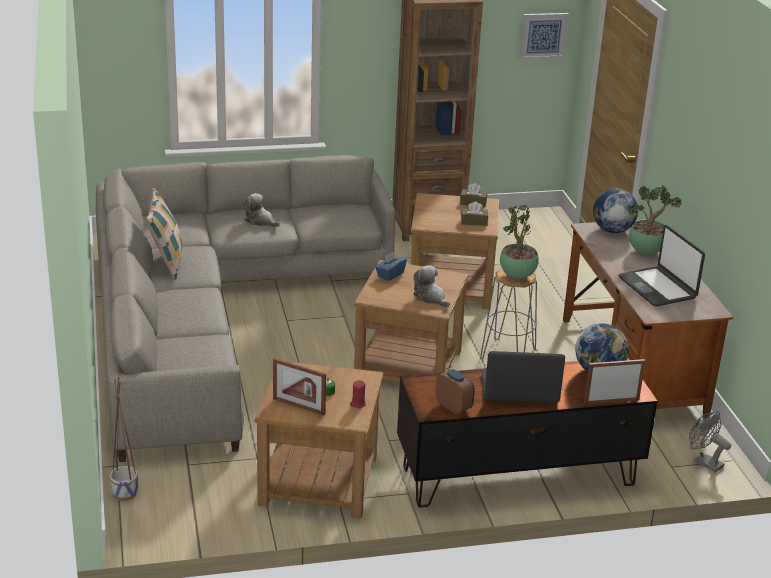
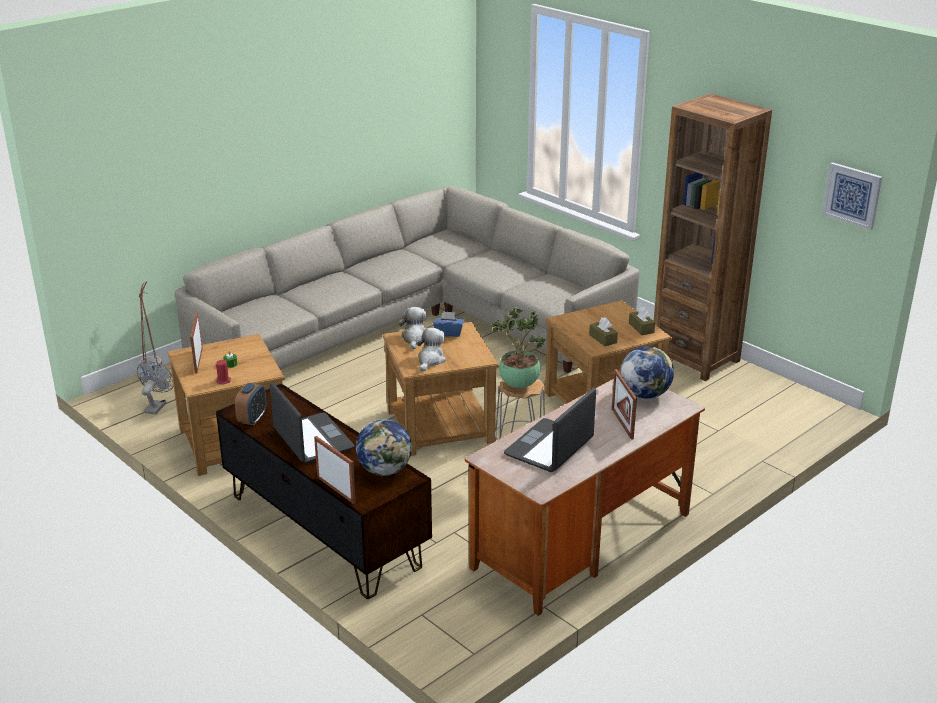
camera: 60 degrees right, 0 degrees up
pillow [146,187,183,280] -> none
plush toy [244,193,280,227] -> plush toy moved to [399,307,427,350]
potted plant [628,185,681,255] -> picture frame [612,369,637,440]
grey fan [689,411,731,473] -> grey fan moved to [137,361,174,415]

